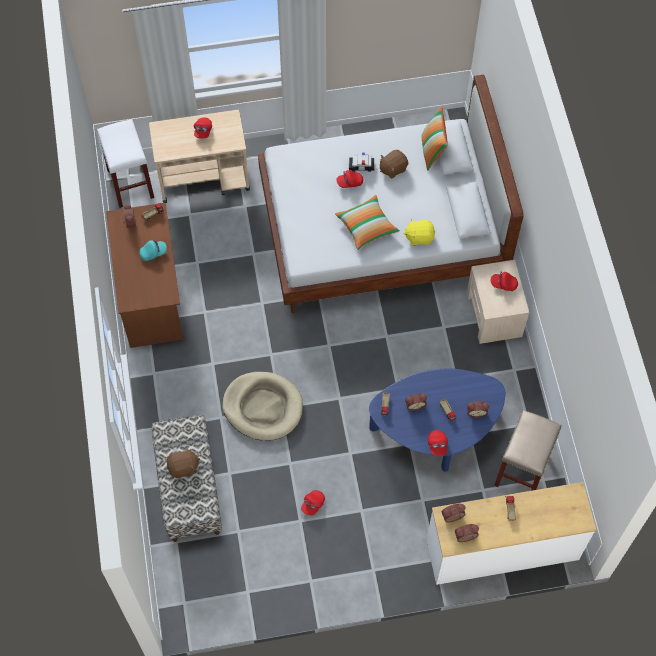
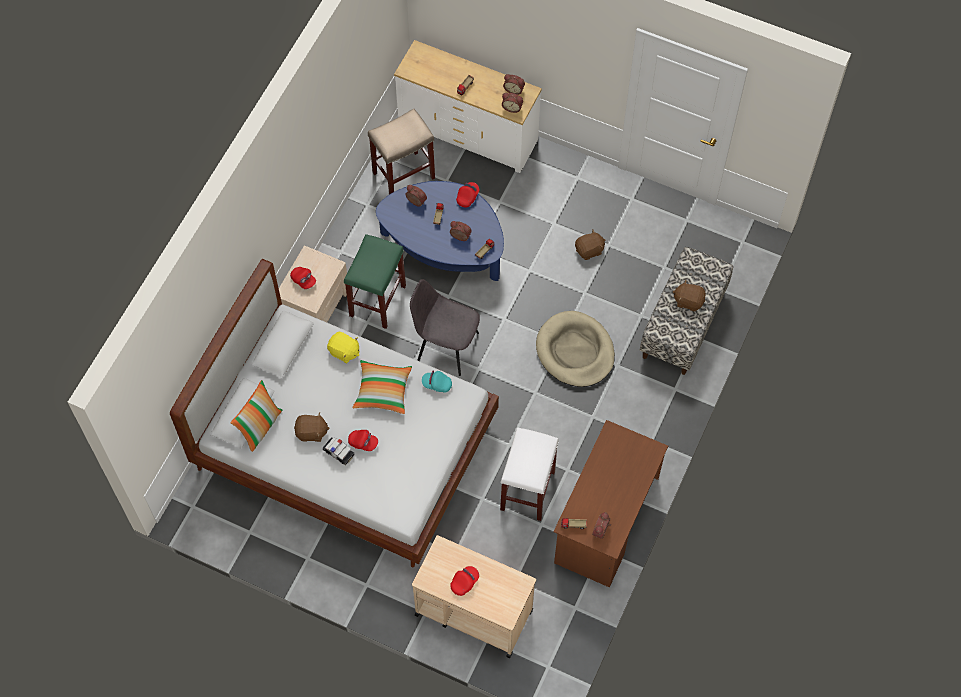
camera: 145 degrees left, 0 degrees up
white stool [97,119,154,208] -> white stool moved to [500,427,559,521]
turquoise cap [139,239,167,261] -> turquoise cap moved to [422,370,452,393]
red cap [301,490,325,516] -> brown plush toy [575,230,605,260]
none -> green stool [344,234,406,329]
none -> grey chair [410,279,480,376]

